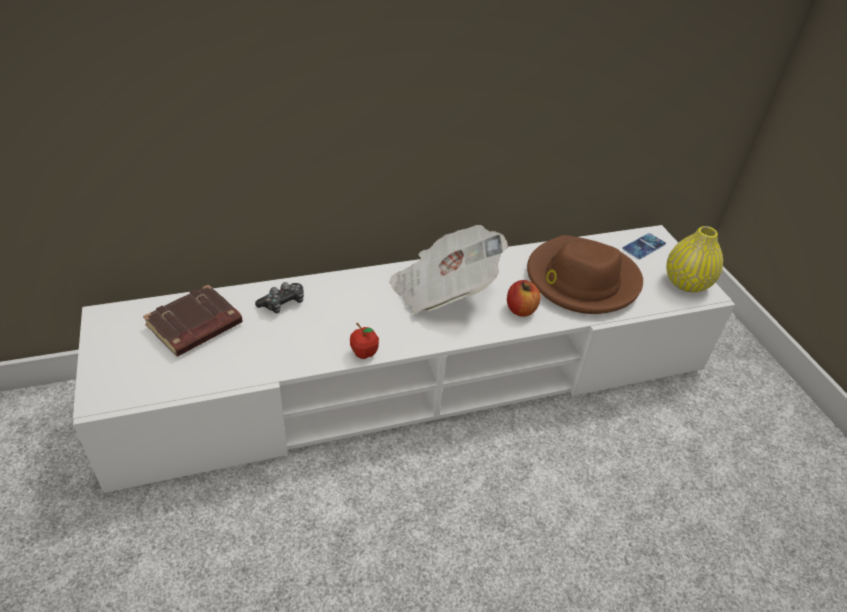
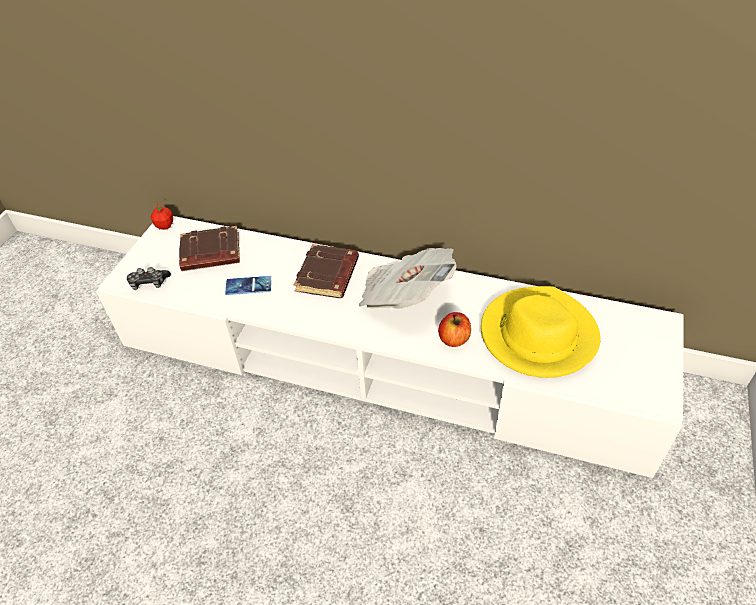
camera: 40 degrees right, 5 degrees up
game controller [255,282,304,314] -> game controller moved to [127,267,171,290]
apple [350,323,379,359] -> apple moved to [151,201,173,230]
brown hat [527,235,643,314] -> yellow hat [481,286,600,378]
phone [622,233,666,259] -> phone moved to [225,276,271,295]
yellow vase [666,226,723,292] -> none
none -> brown book [293,244,359,298]

